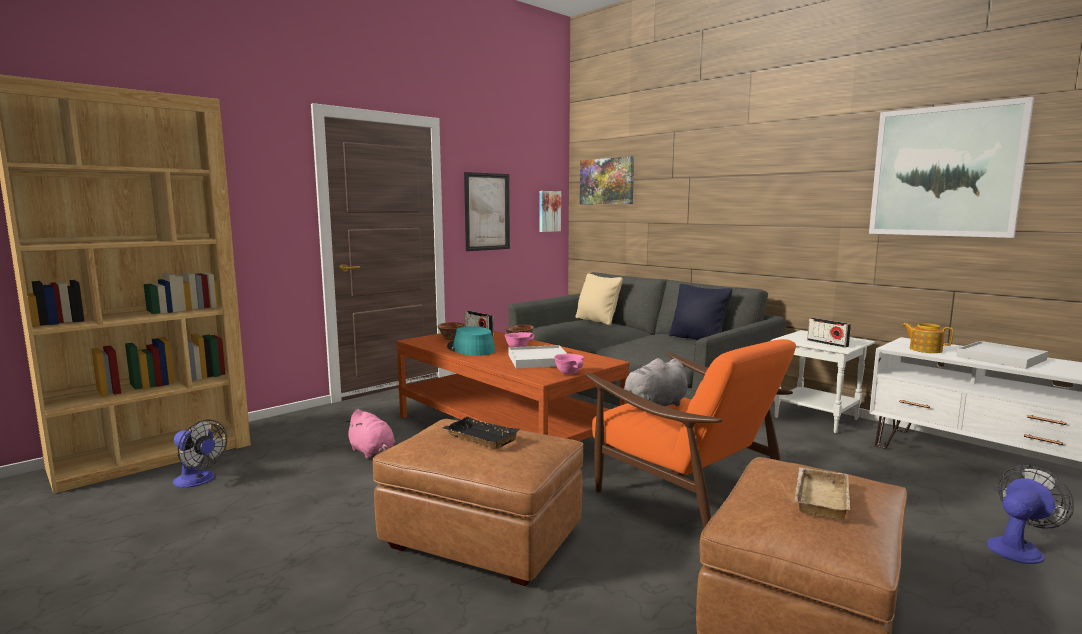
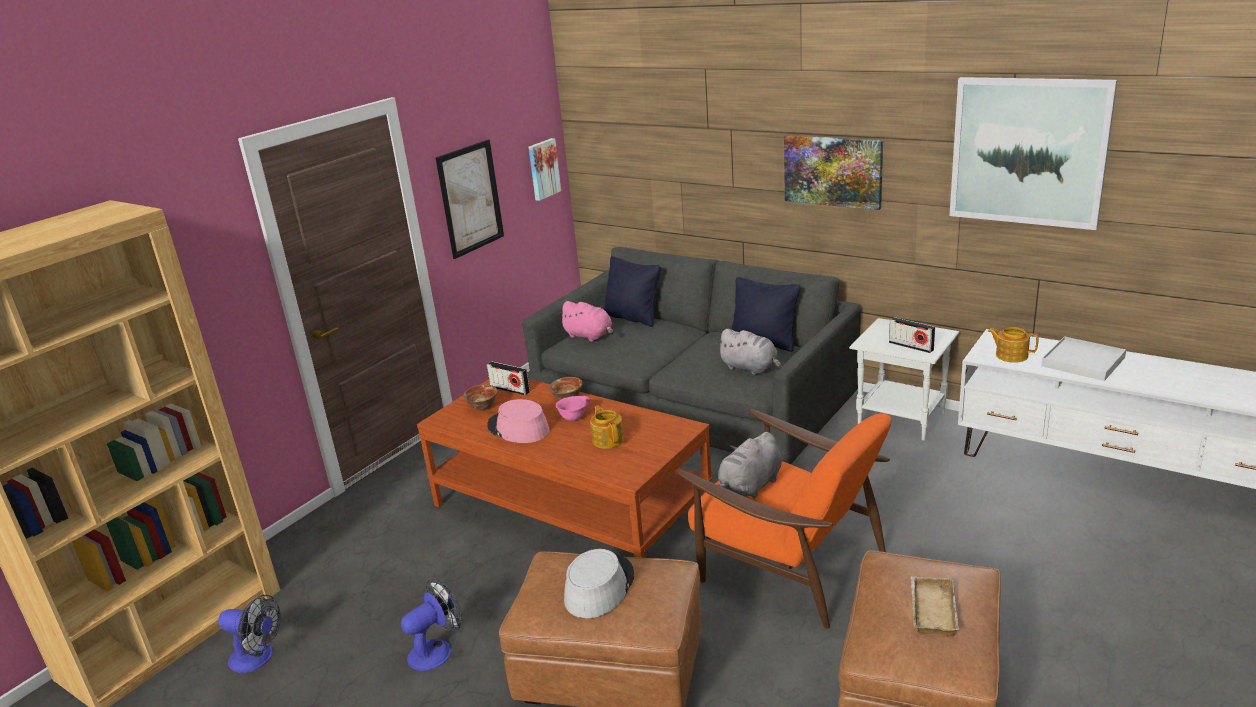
camera: 10 degrees left, 15 degrees up
pink plush toy [345,409,395,459] -> pink plush toy moved to [558,301,613,342]
black tray [443,417,520,449] -> grey hat [564,549,634,618]
turquoise hat [447,326,495,356] -> pink hat [487,399,549,443]
white tray [508,345,567,369] -> teapot [590,406,624,449]
pink bowl [554,354,584,375] -> none
beige pillow [575,273,623,325] -> black pillow [604,256,661,327]
picture [580,157,634,204] -> picture moved to [784,135,883,210]
fan [987,465,1074,564] -> fan moved to [401,578,462,671]
none -> grey plush toy [716,329,781,375]

